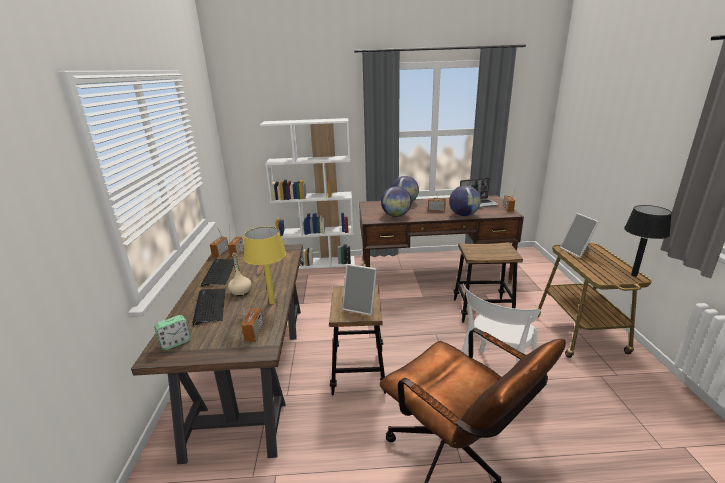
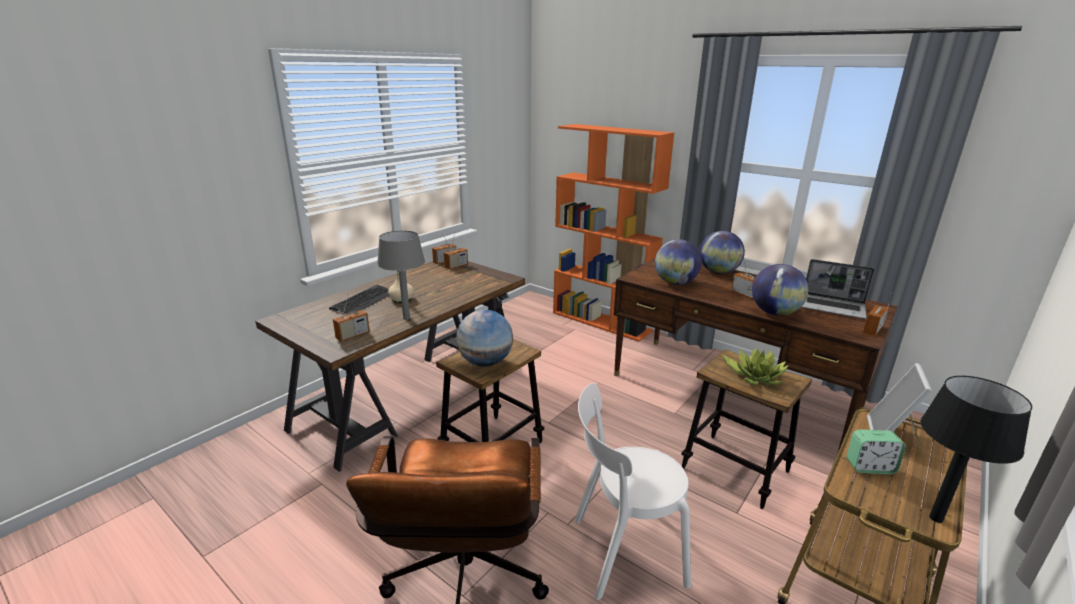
camera: 40 degrees right, 0 degrees up
alarm clock [154,315,191,350] -> alarm clock moved to [846,429,906,474]
keyboard [201,259,234,286] -> none
yellow table lamp [244,226,286,304] -> grey table lamp [377,230,425,320]
white bookcase [260,118,355,269] -> orange bookcase [553,124,674,342]
picture frame [342,264,377,316] -> globe [456,310,513,367]
none -> potted plant [722,348,789,385]

